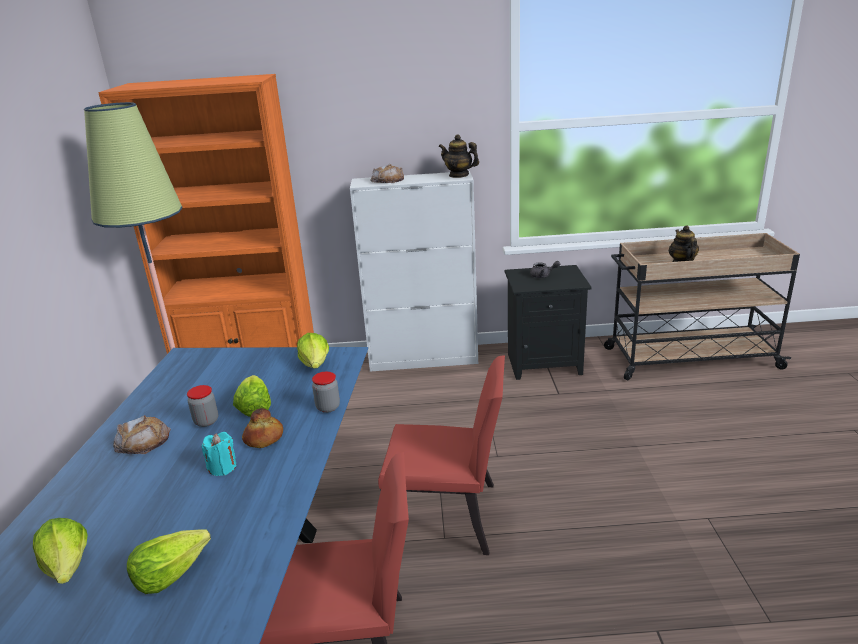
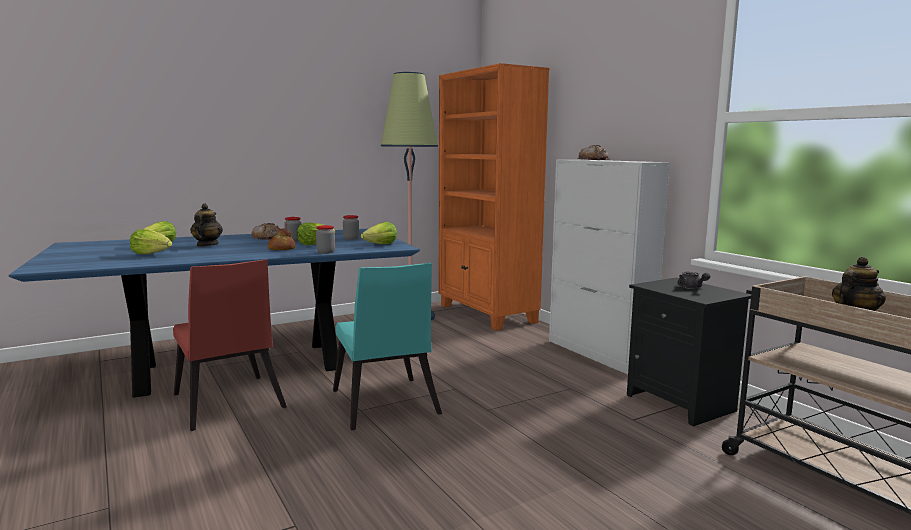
camera: 60 degrees right, 15 degrees down
turquoise candle [202,432,237,476] -> none
red chair [378,355,505,555] -> turquoise chair [333,263,442,430]
teapot [439,134,479,178] -> teapot moved to [190,204,223,246]
none -> jar [343,215,359,240]

